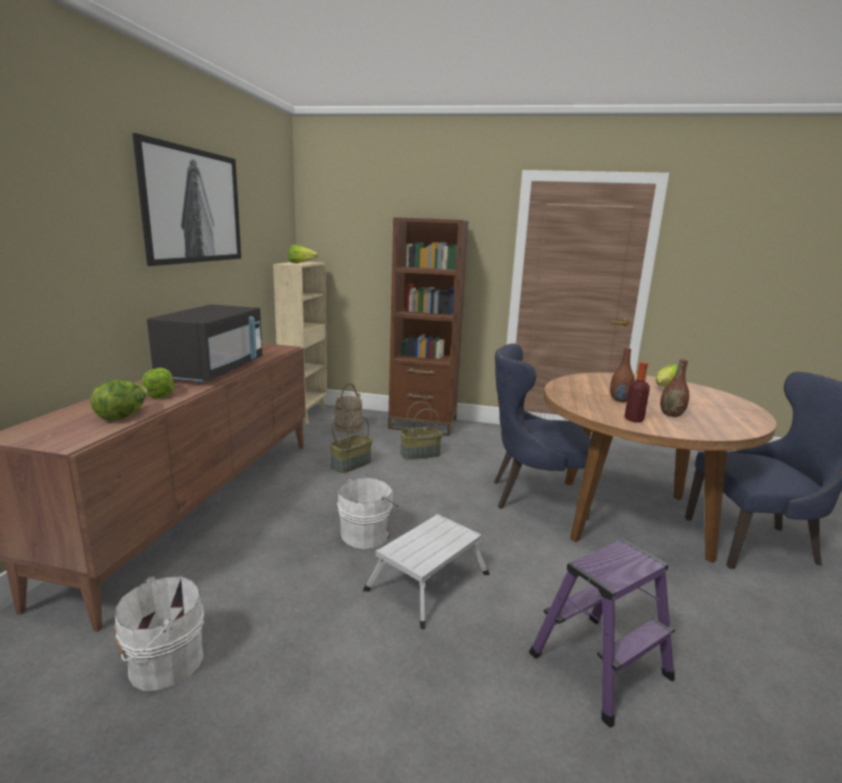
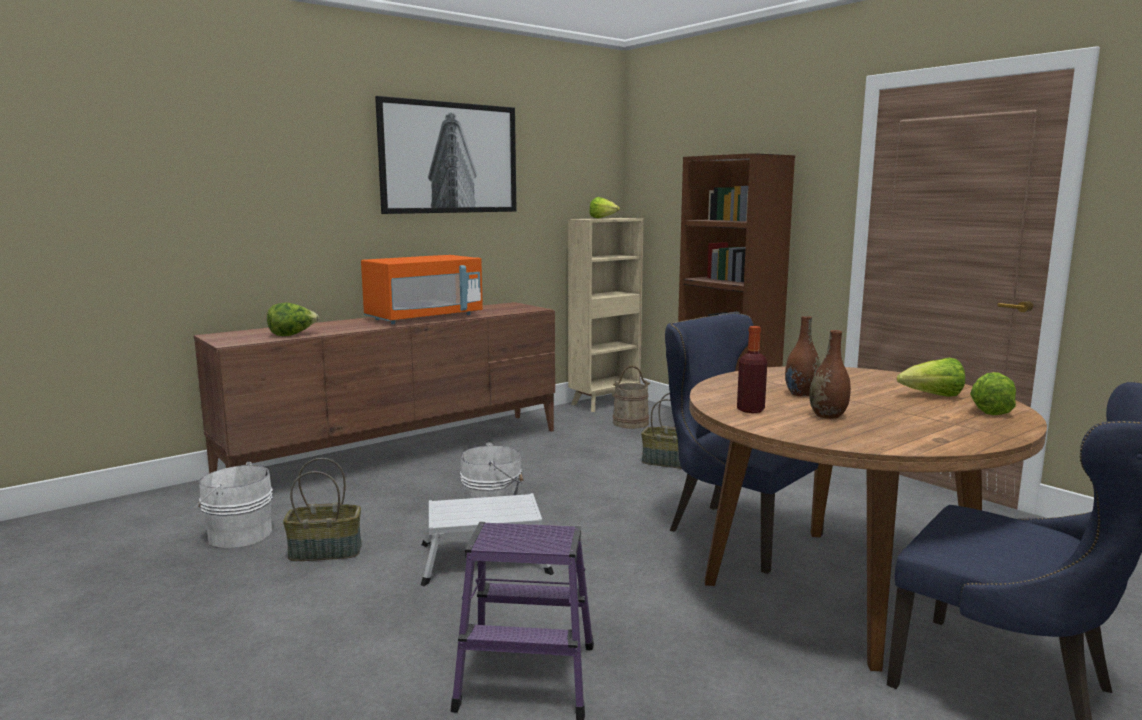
camera: 40 degrees right, 5 degrees down
lettuce [141,368,175,398] -> lettuce moved to [970,372,1016,415]
black microwave [147,304,262,383] -> orange microwave [361,255,483,324]
basket [330,410,373,473] -> basket moved to [283,458,362,561]

